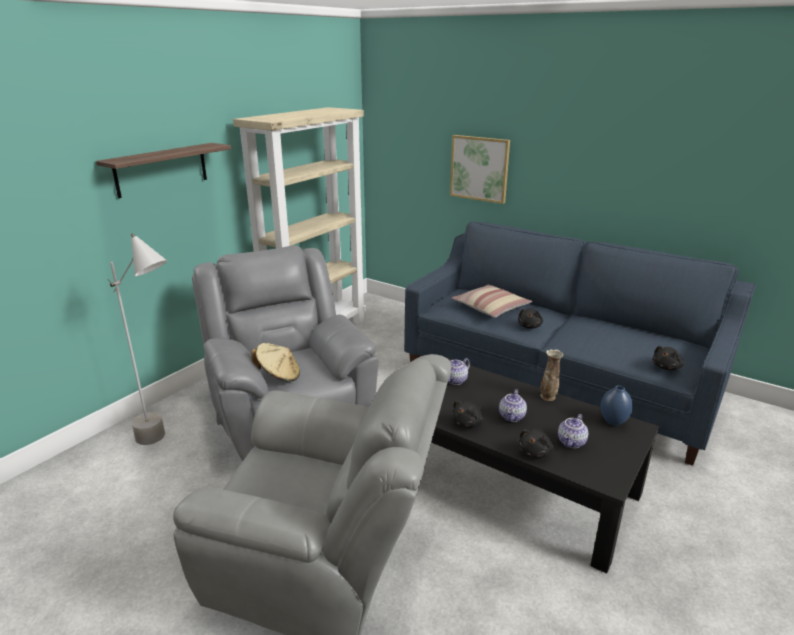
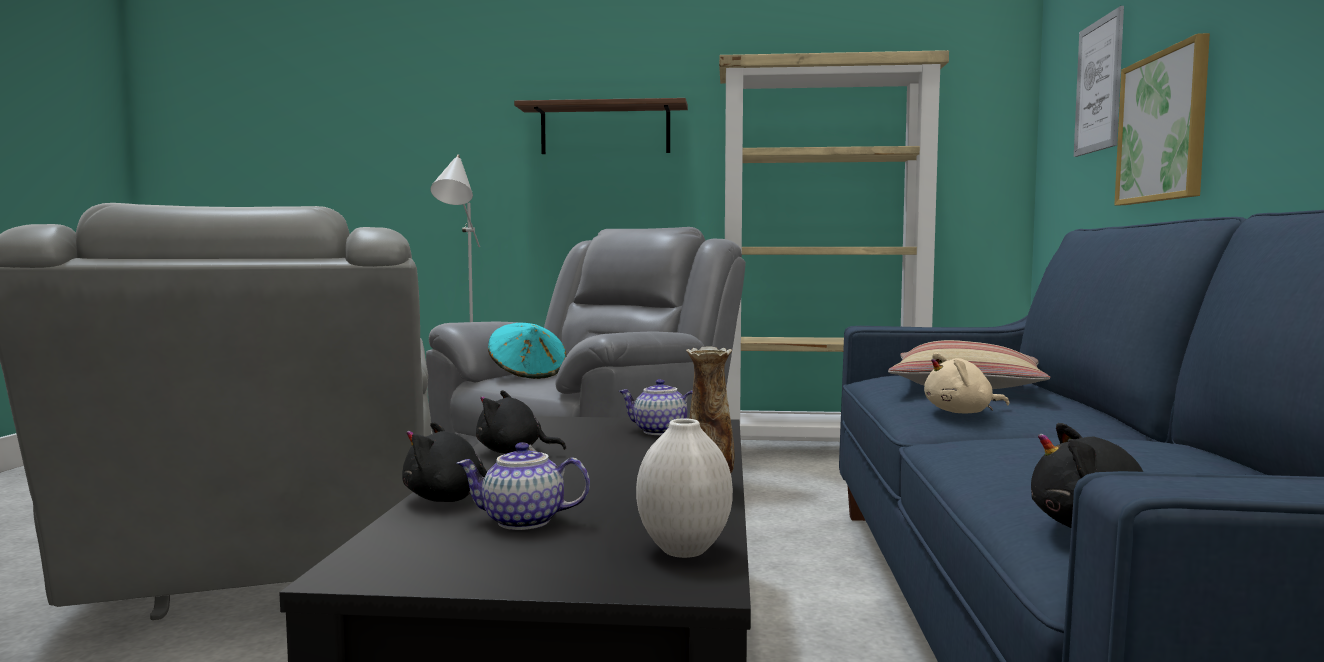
camera: 60 degrees right, 20 degrees down
beige hat [252,343,300,381] -> turquoise hat [488,323,566,379]
teapot [499,389,527,422] -> none
black plush toy [518,309,543,329] -> beige plush toy [924,353,1009,414]
blue vase [601,385,633,426] -> white vase [636,418,733,558]
none -> picture [1074,6,1124,157]

